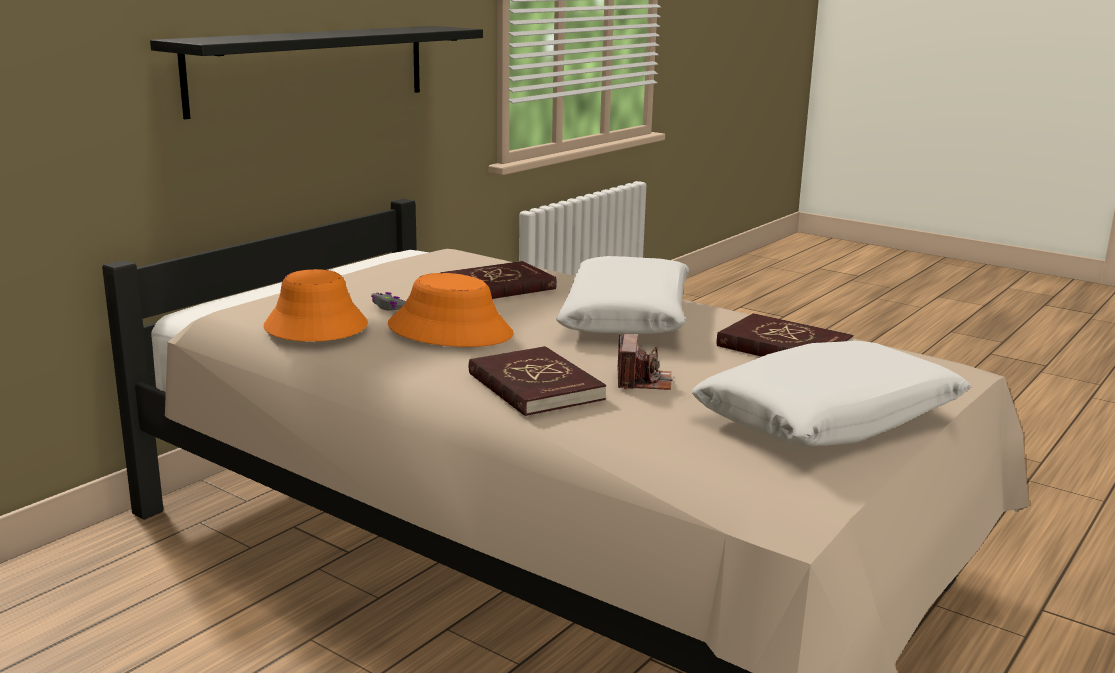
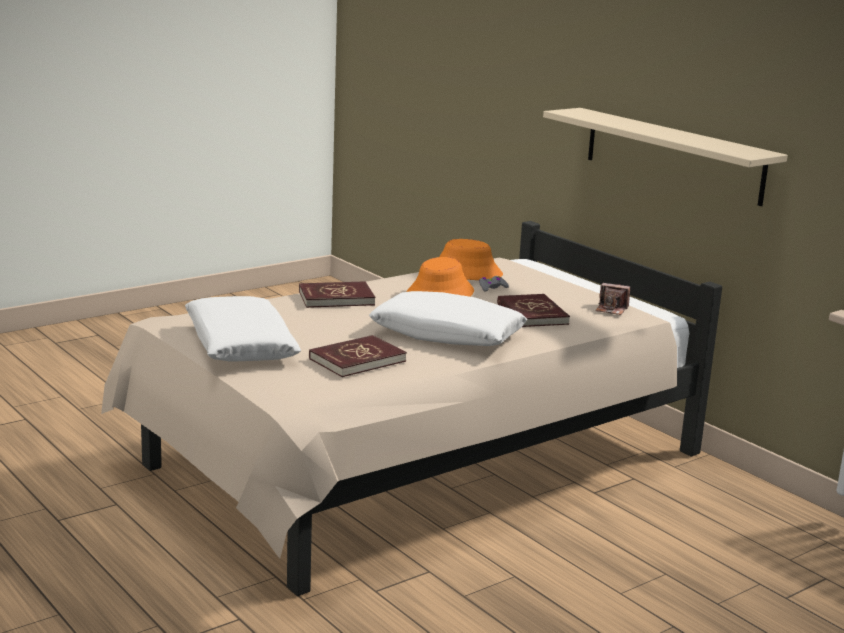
camera: 105 degrees right, 0 degrees up
black shelf [150,26,483,119] -> beige shelf [543,108,788,206]
camera [617,334,673,390] -> camera moved to [595,283,630,315]

